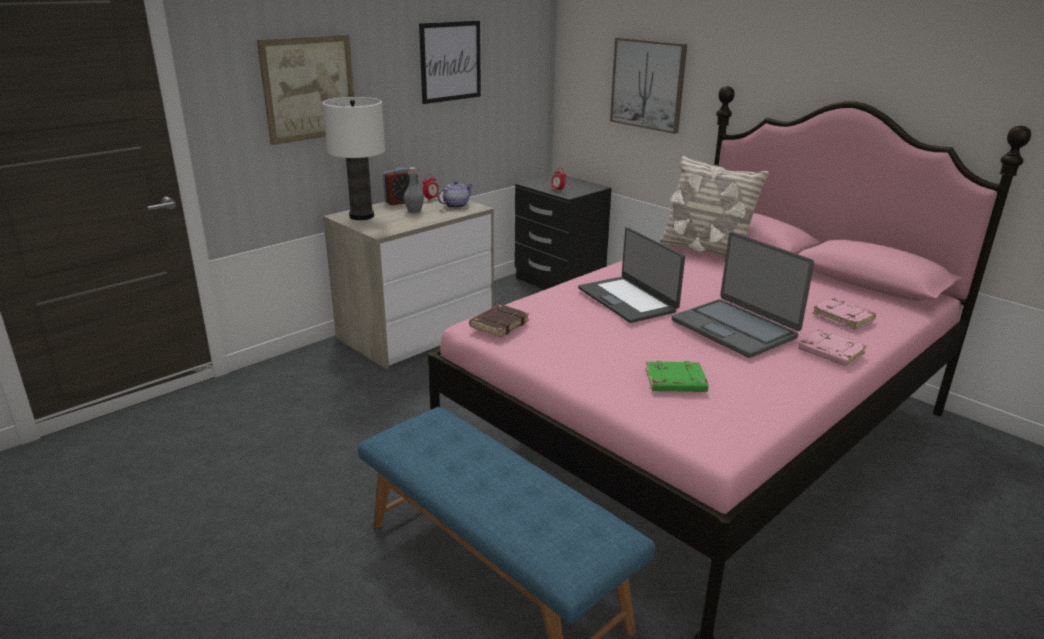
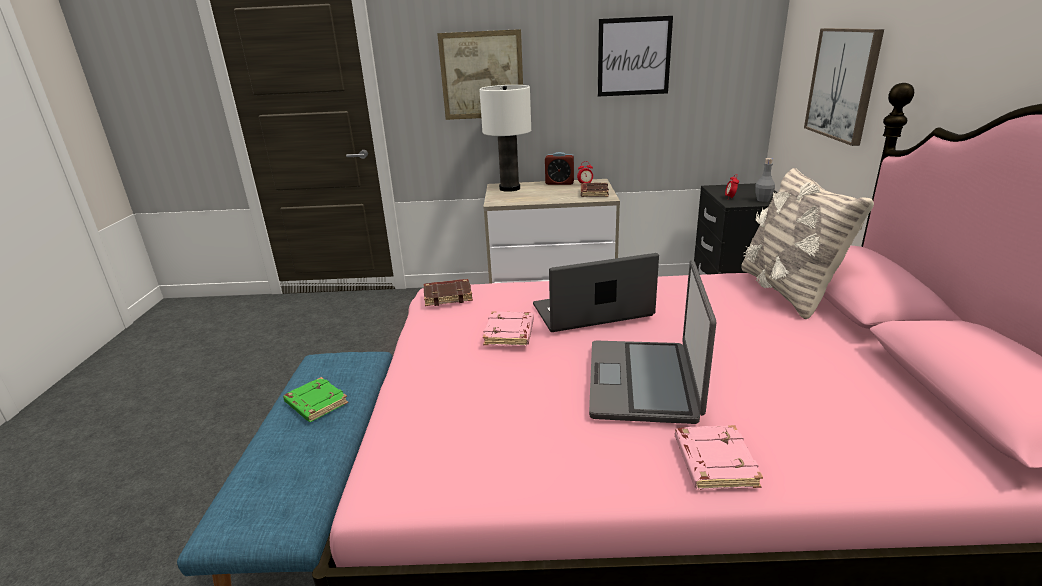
camera: 45 degrees right, 0 degrees up
grey bottle [404,167,424,213] -> grey bottle moved to [755,158,775,202]
teapot [438,181,473,208] -> brown book [581,183,609,197]
laptop [578,227,685,323] -> laptop turned 60 degrees clockwise [533,253,659,332]
green book [645,361,709,392] -> green book moved to [283,377,349,422]
pink book [813,298,876,329] -> pink book moved to [483,312,534,346]

